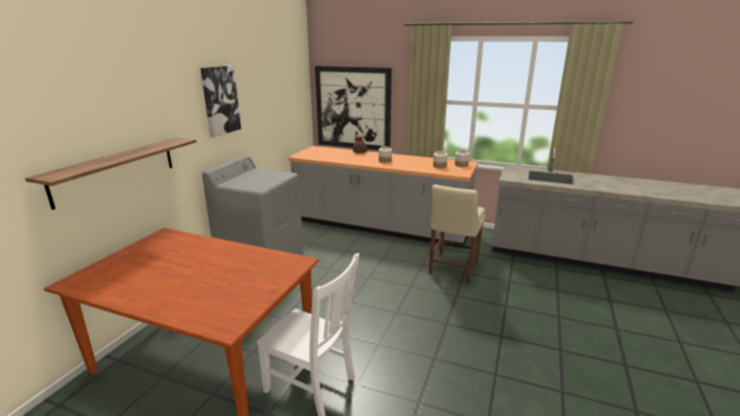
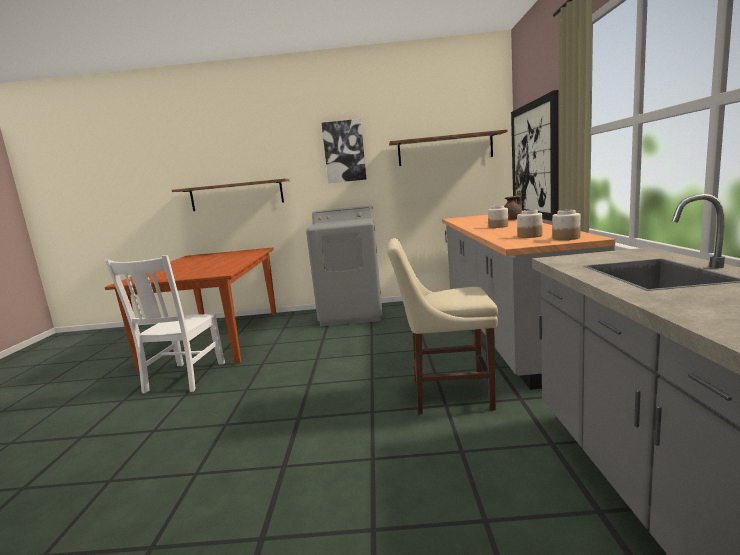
camera: 70 degrees right, 10 degrees down
none -> shelf [389,129,508,166]

